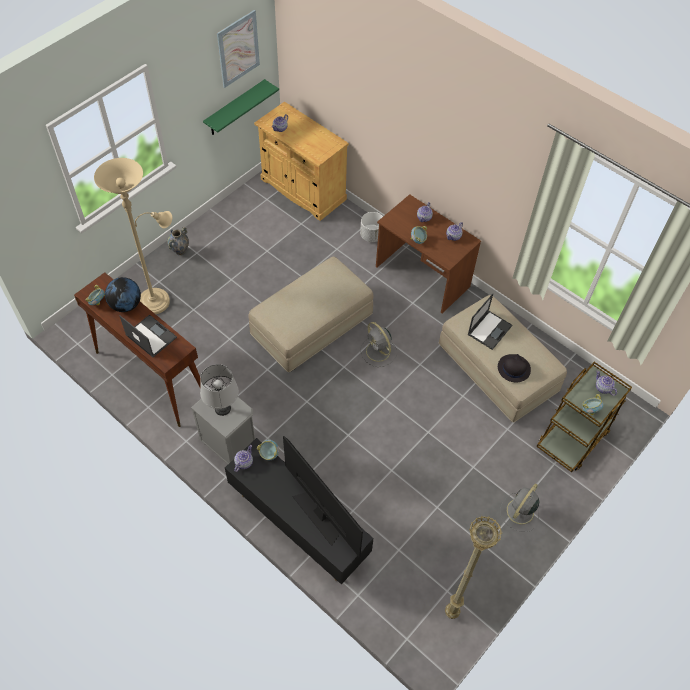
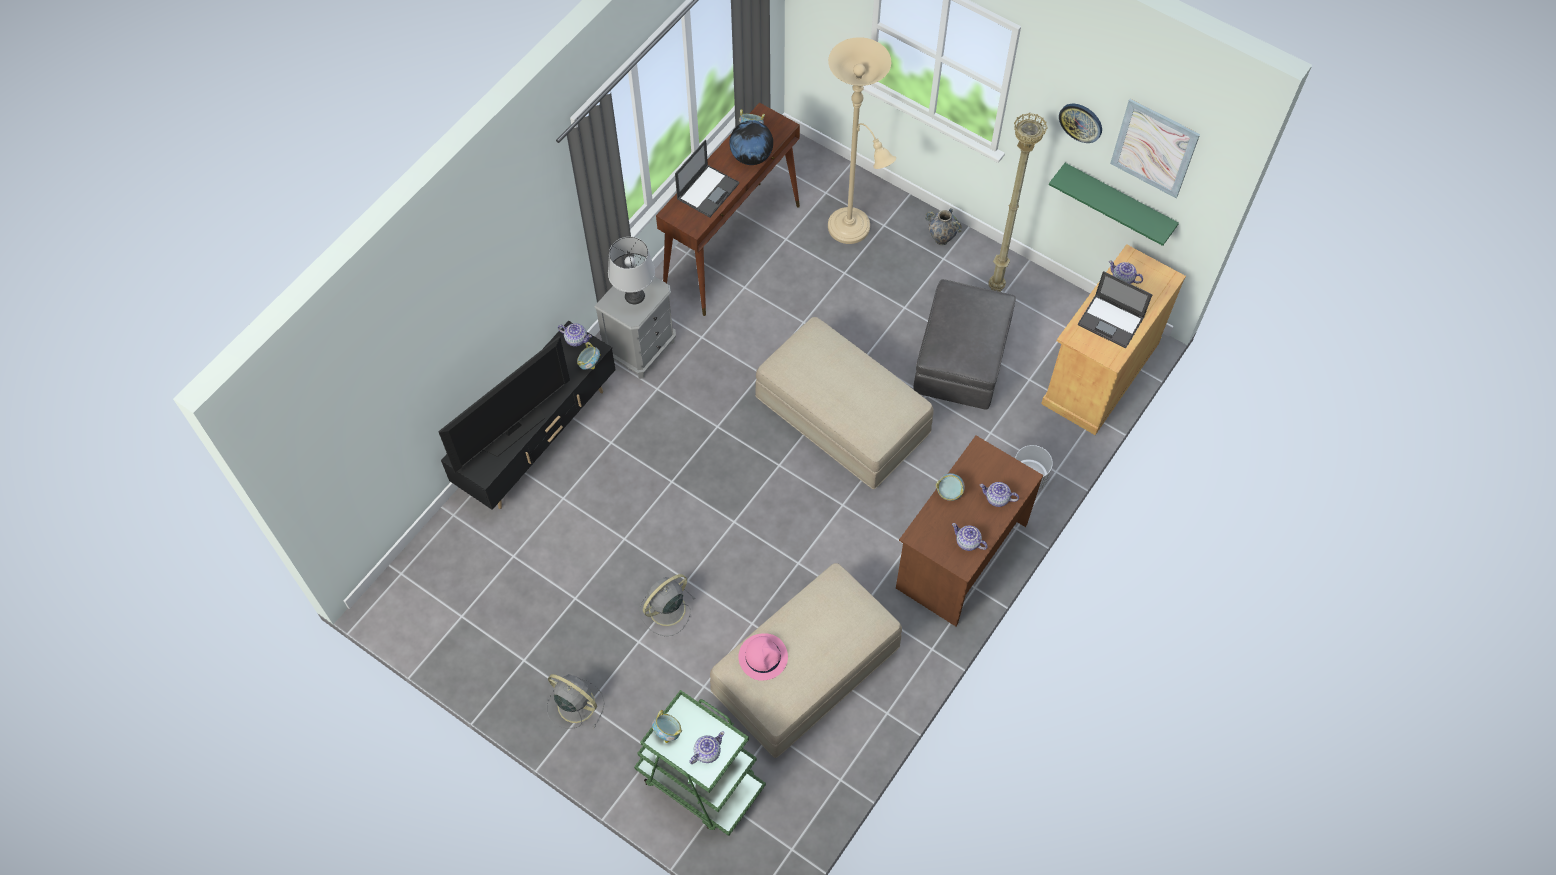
camera: 85 degrees right, 5 degrees up
grey fan [360,322,397,367] -> grey fan moved to [639,574,695,636]
beige floor lamp [445,516,502,619] -> beige floor lamp moved to [988,113,1048,292]
laptop [467,294,512,350] -> laptop moved to [1078,271,1153,348]
black hat [498,354,531,382] -> pink hat [738,633,788,681]
brown cart [536,362,632,472] -> green cart [634,690,766,836]
none -> grey ottoman [913,279,1016,409]
none -> wall clock [1059,104,1102,143]

